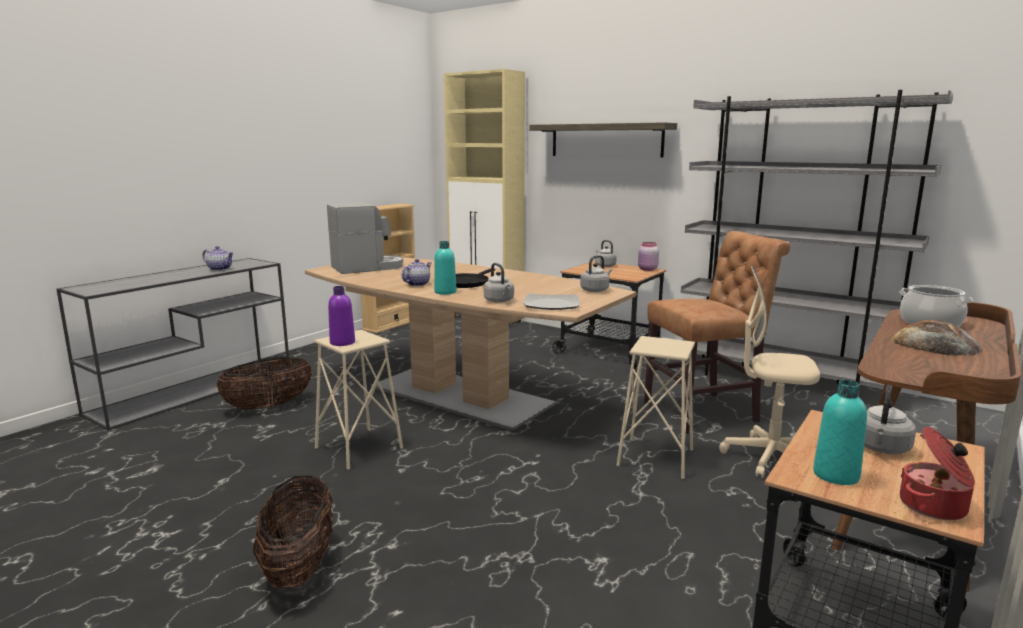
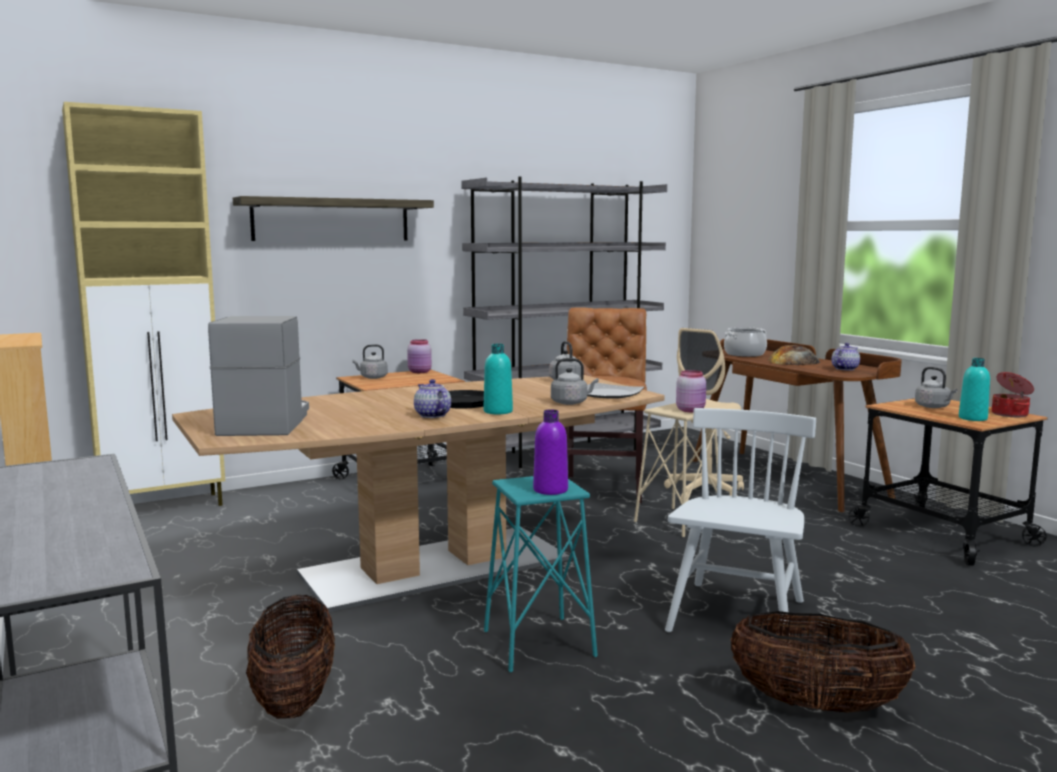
camera: 65 degrees left, 5 degrees down
teapot [203,246,234,271] -> teapot moved to [832,343,860,370]
beige stool [315,330,403,470] -> turquoise stool [484,476,598,672]
none -> white chair [665,408,816,646]
none -> pink jar [676,370,706,412]

